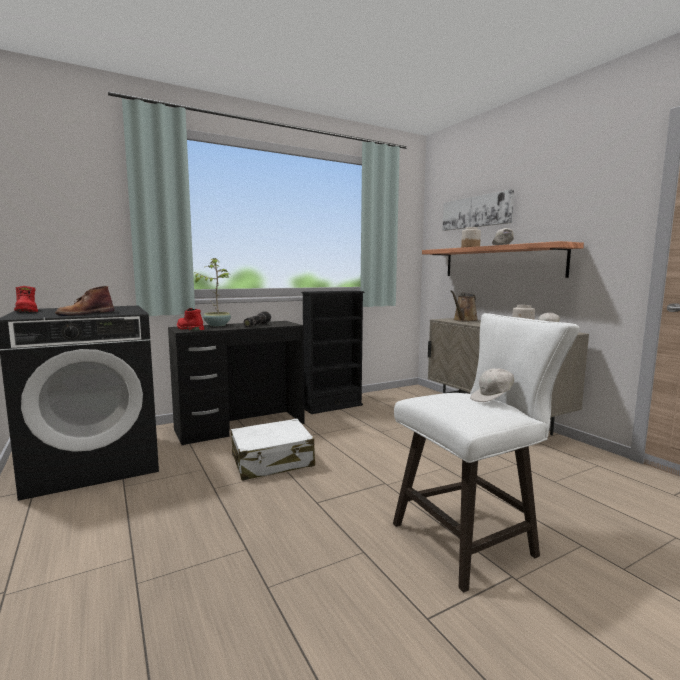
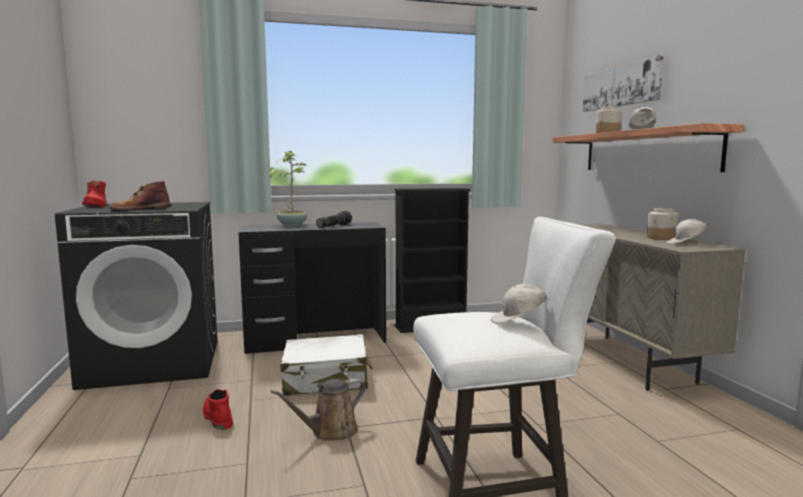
camera: 15 degrees right, 0 degrees up
red boot [177,308,204,331] -> red boot moved to [203,389,233,430]
brown watering can [451,290,478,322] -> brown watering can moved to [271,378,365,441]

